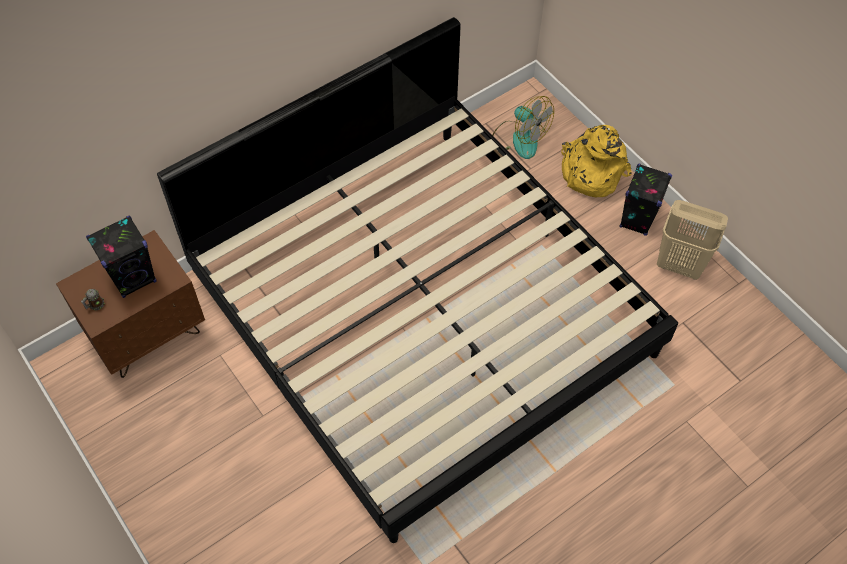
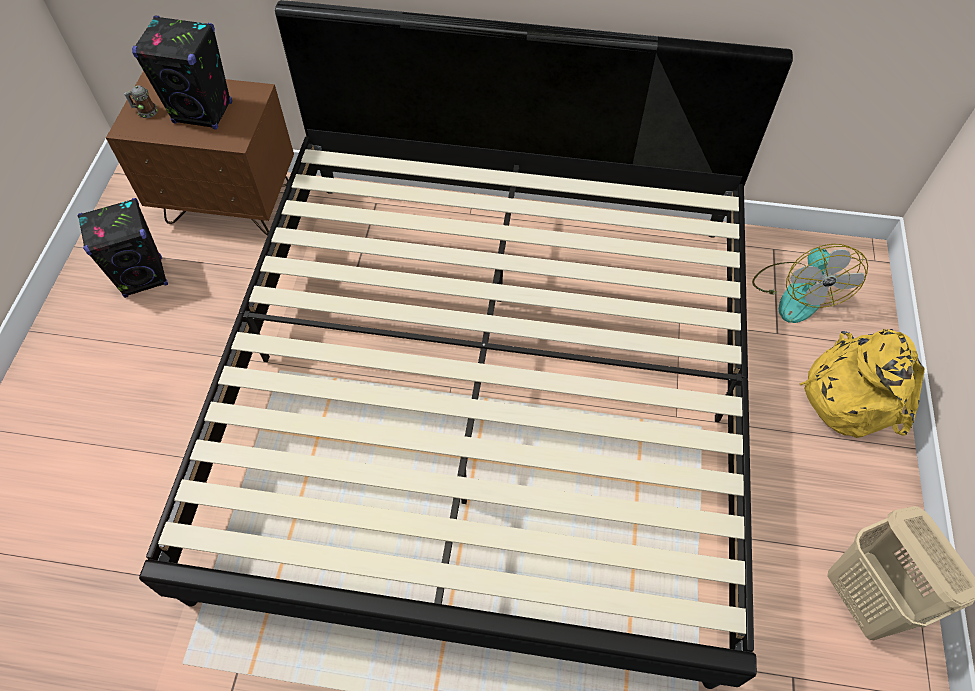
camera: 45 degrees right, 0 degrees up
black speaker [620,164,672,236] -> black speaker moved to [78,198,168,298]

